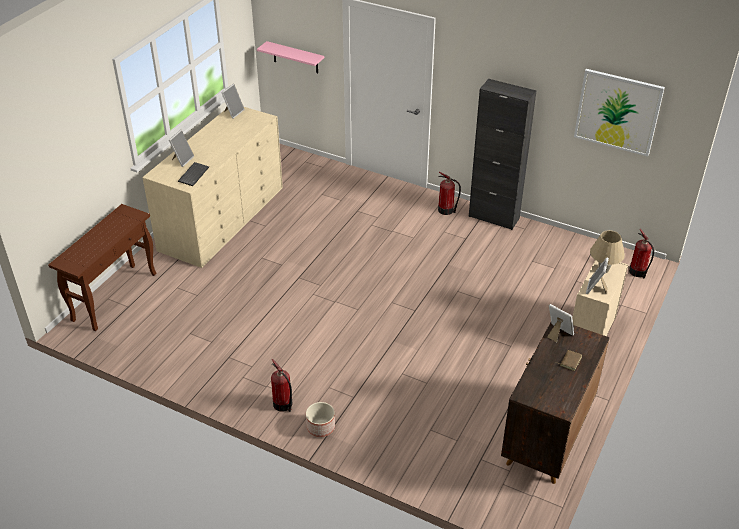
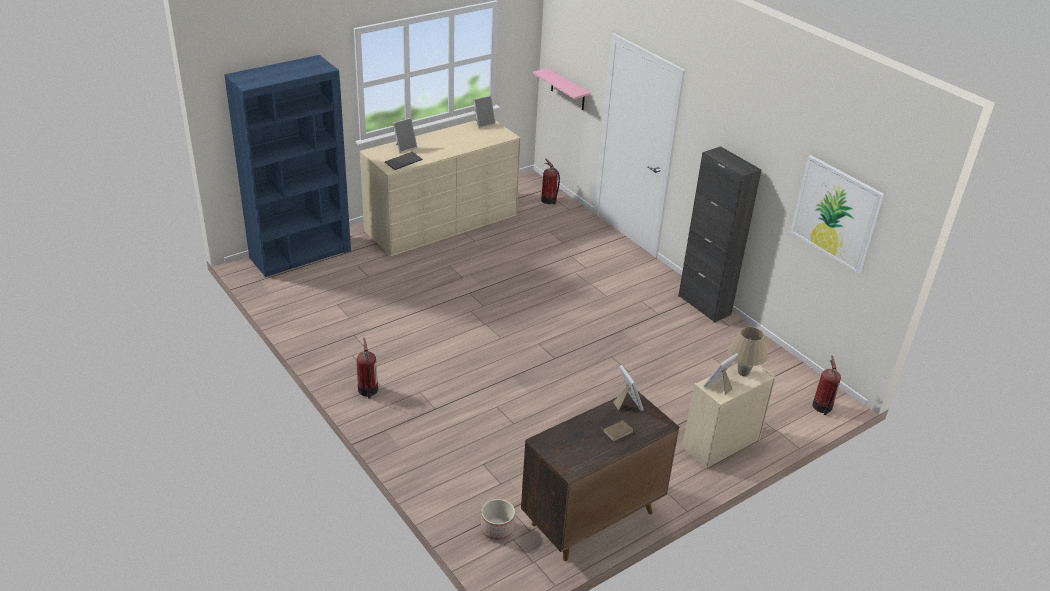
camera: 25 degrees right, 5 degrees down
brown console table [48,204,156,331] -> blue bookcase [224,55,351,277]
planter [306,402,335,437] -> planter moved to [481,499,515,540]
fire extinguisher [438,172,461,215] -> fire extinguisher moved to [541,158,560,205]

